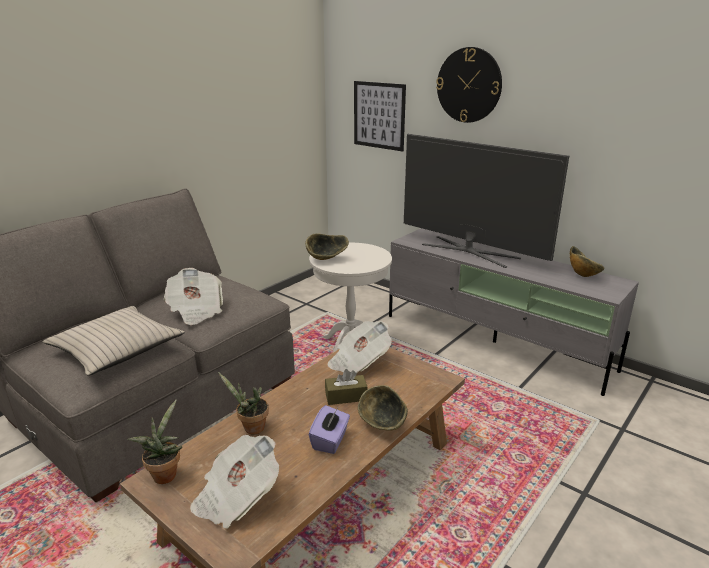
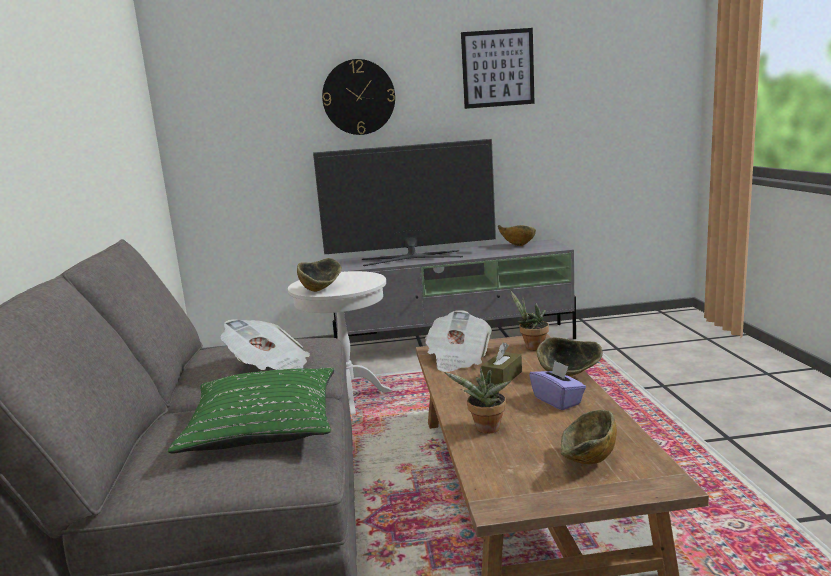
camera: 45 degrees left, 10 degrees down
beige pillow [43,306,185,376] -> green pillow [168,368,334,453]
potted plant [127,399,182,484] -> potted plant moved to [510,291,549,350]
newspaper [190,435,279,529] -> bowl [561,410,617,464]
picture [354,81,406,152] -> picture moved to [461,28,535,109]

